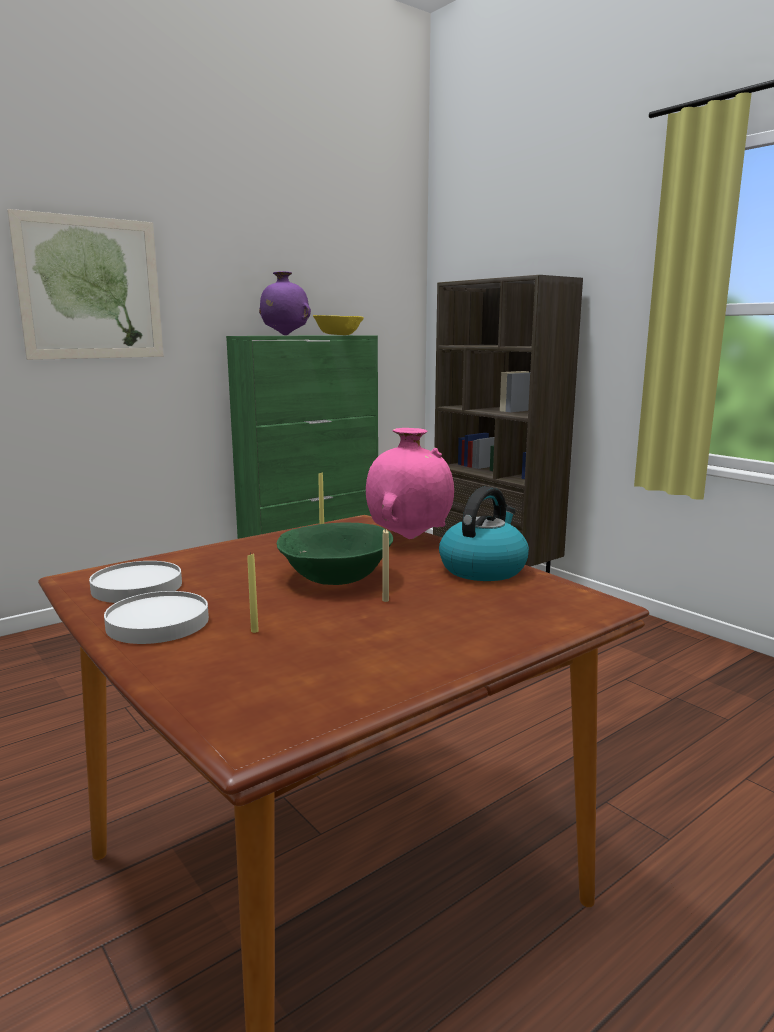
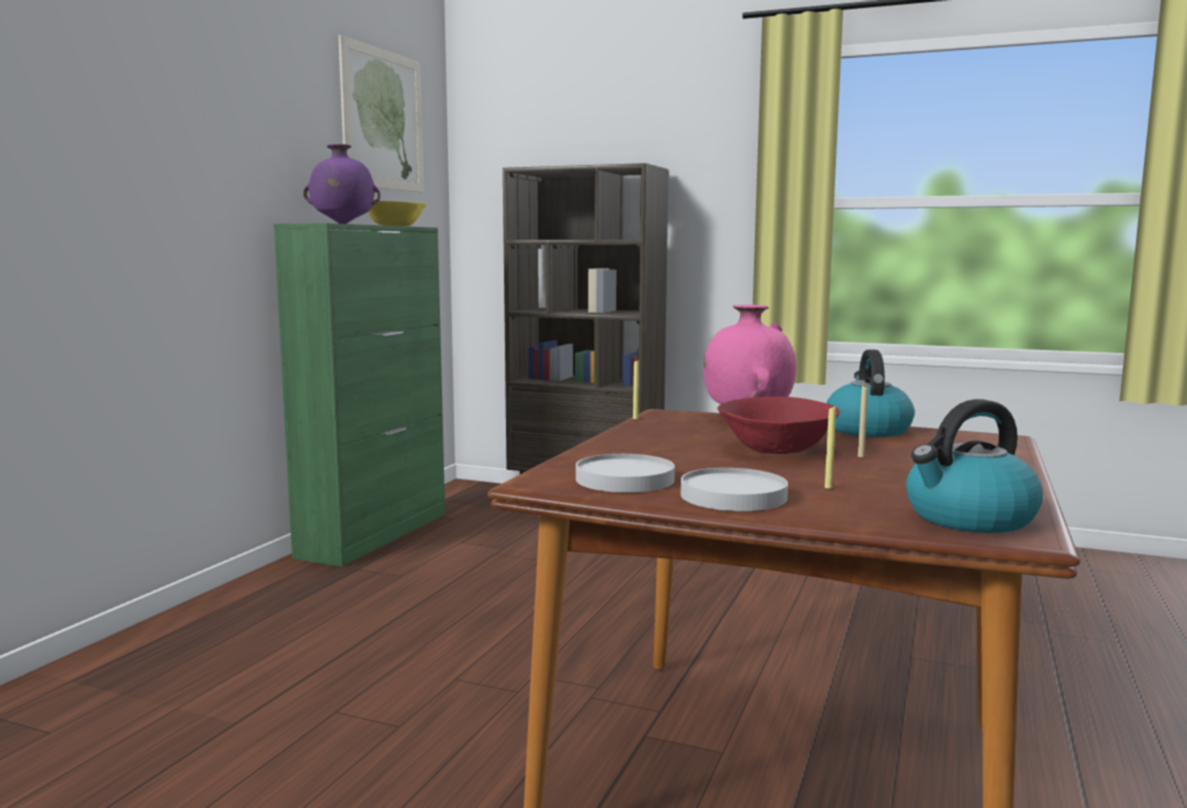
camera: 30 degrees left, 5 degrees down
picture [7,209,164,360] -> picture moved to [338,35,424,193]
green bowl [277,522,393,585] -> red bowl [717,396,840,454]
none -> kettle [906,399,1043,533]

